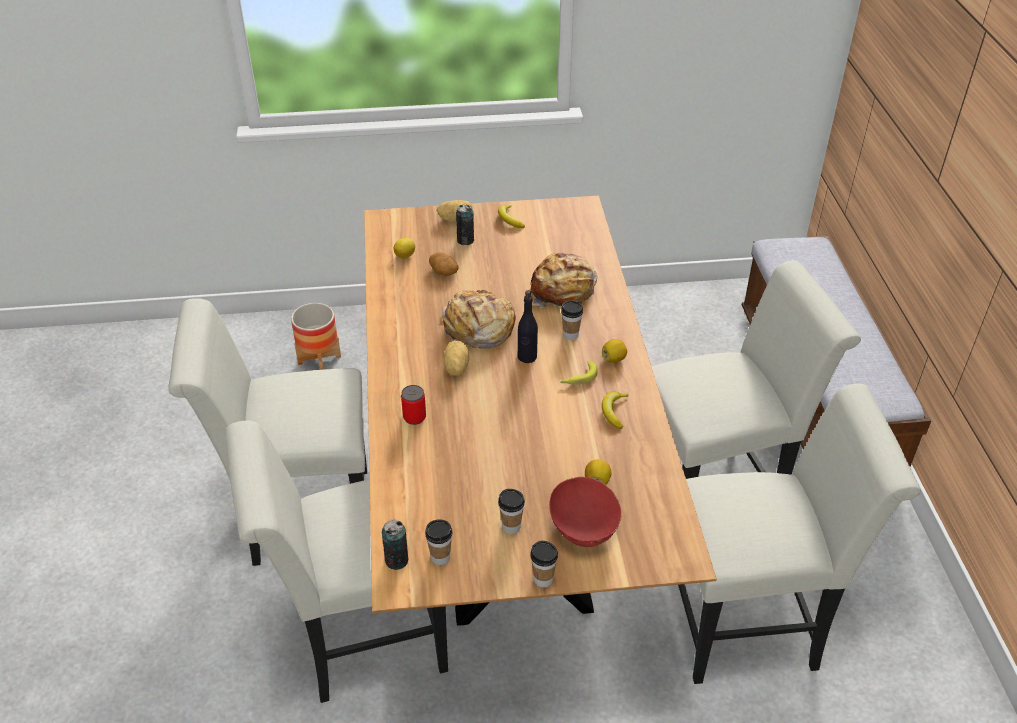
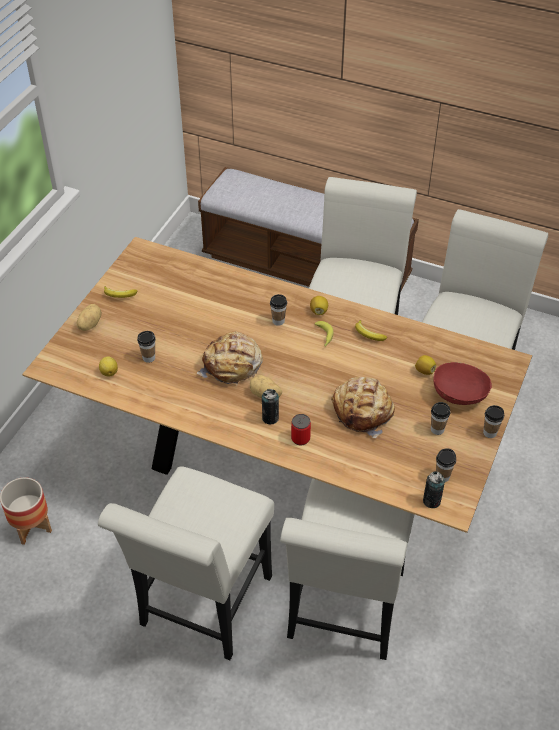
camera: 60 degrees left, 5 degrees up
potato [429,253,459,276] -> cup [137,331,156,363]
can [456,205,474,245] -> can moved to [262,389,279,425]
black bottle [518,290,538,363] -> none
bread [531,252,597,307] -> bread moved to [331,377,395,438]

